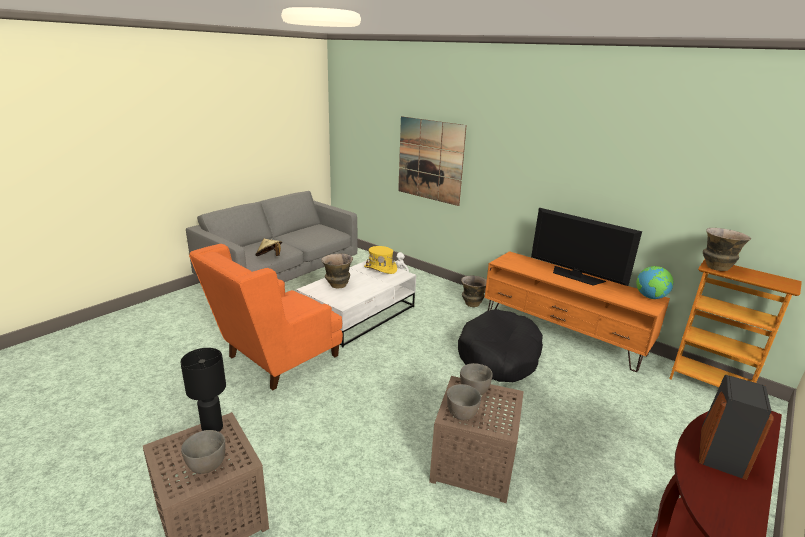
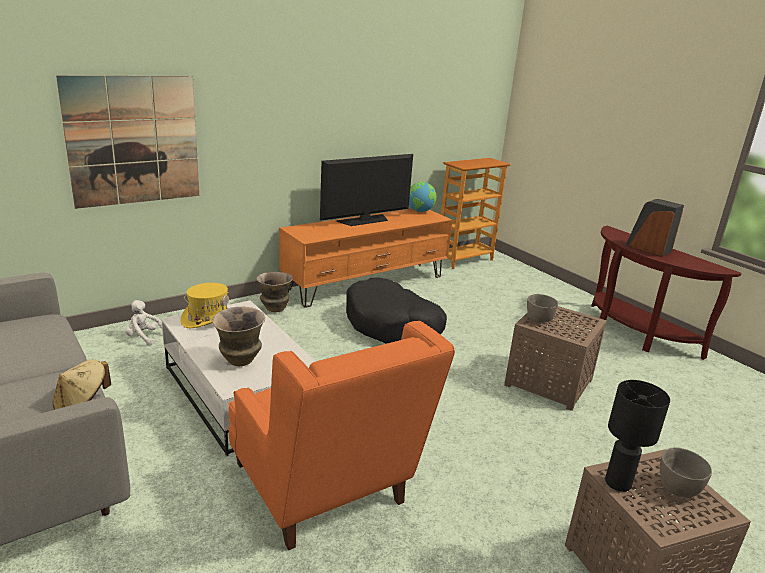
camera: 75 degrees left, 0 degrees up
grey bowl [447,384,481,420] -> none
vase [703,228,751,271] -> none

